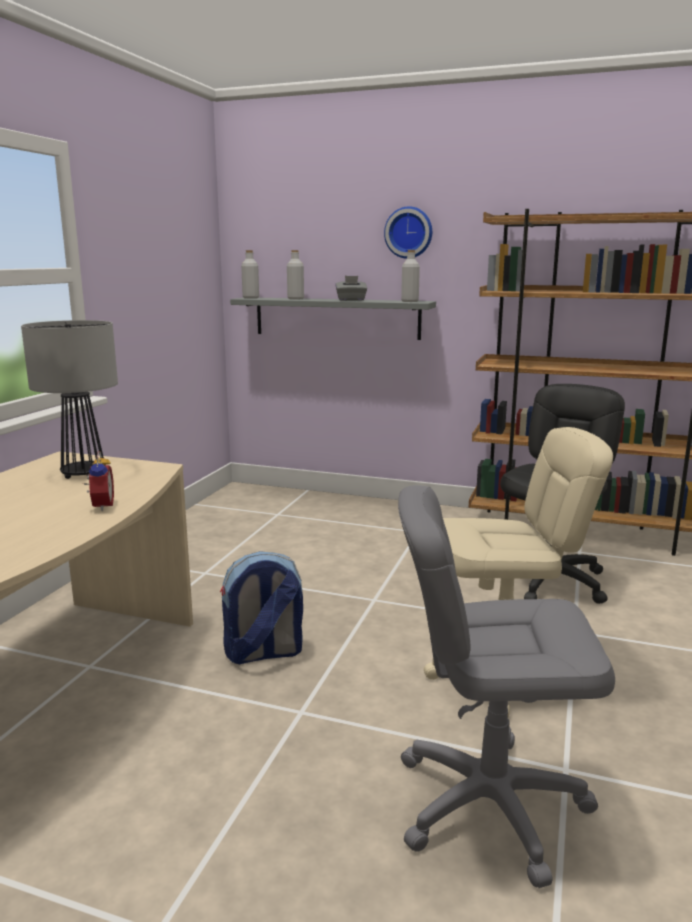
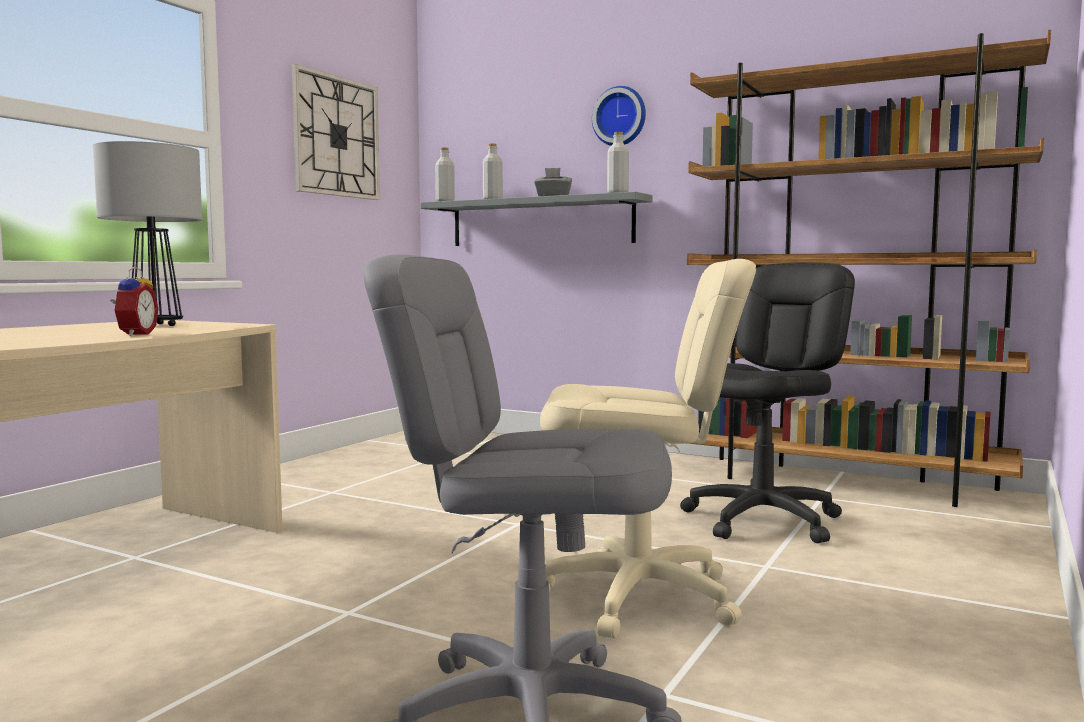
camera: 10 degrees right, 10 degrees down
backpack [220,551,303,664] -> none
none -> wall clock [292,64,380,200]

